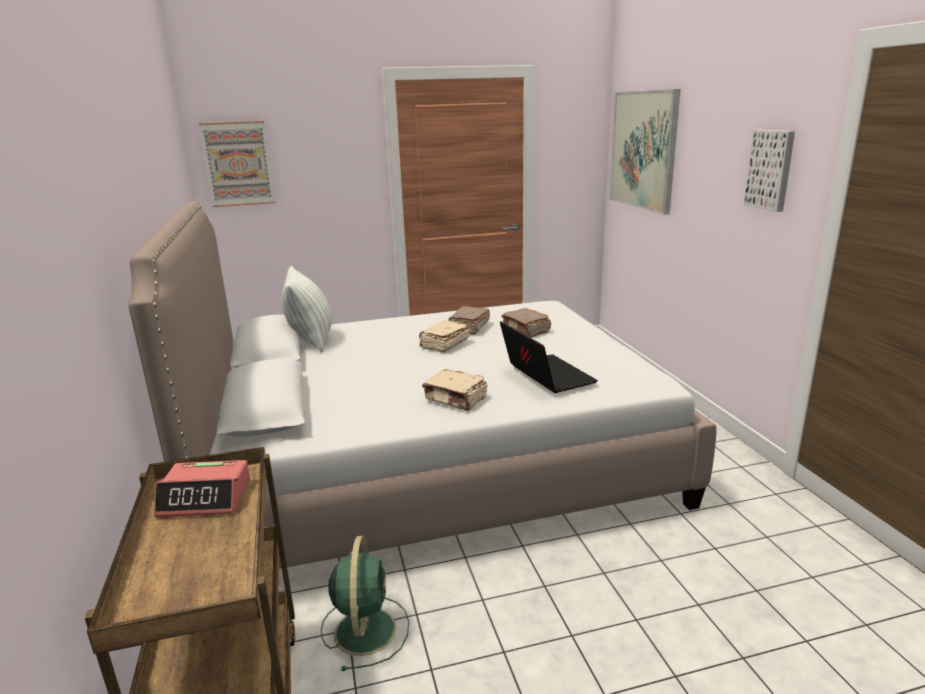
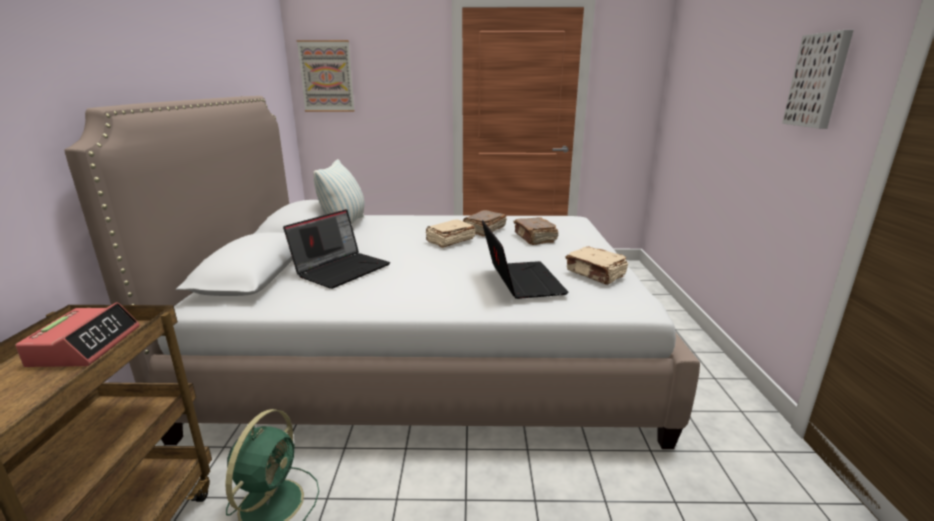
camera: 15 degrees right, 0 degrees up
alarm clock [154,460,250,517] -> alarm clock turned 105 degrees counterclockwise [15,302,140,367]
beige book [422,369,487,411] -> beige book moved to [566,246,628,285]
picture [610,89,680,215] -> none
none -> laptop [283,209,390,289]

